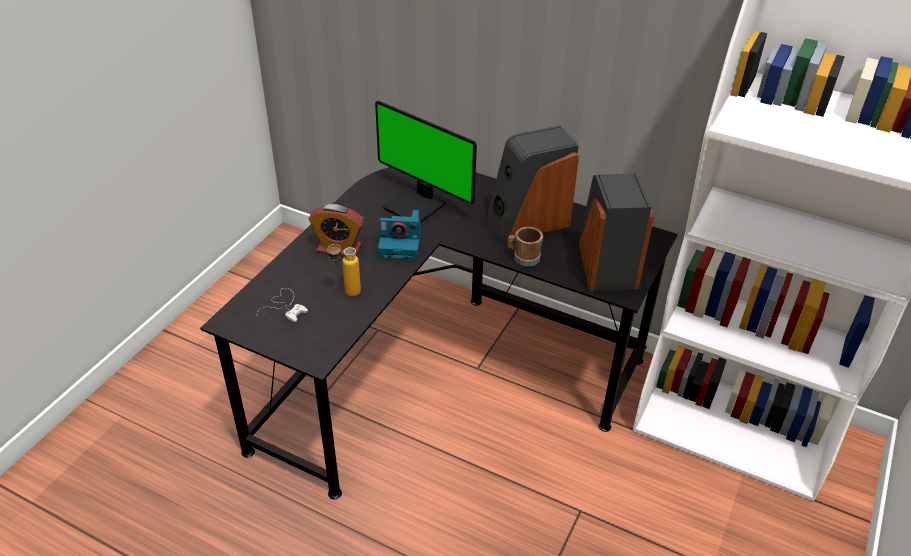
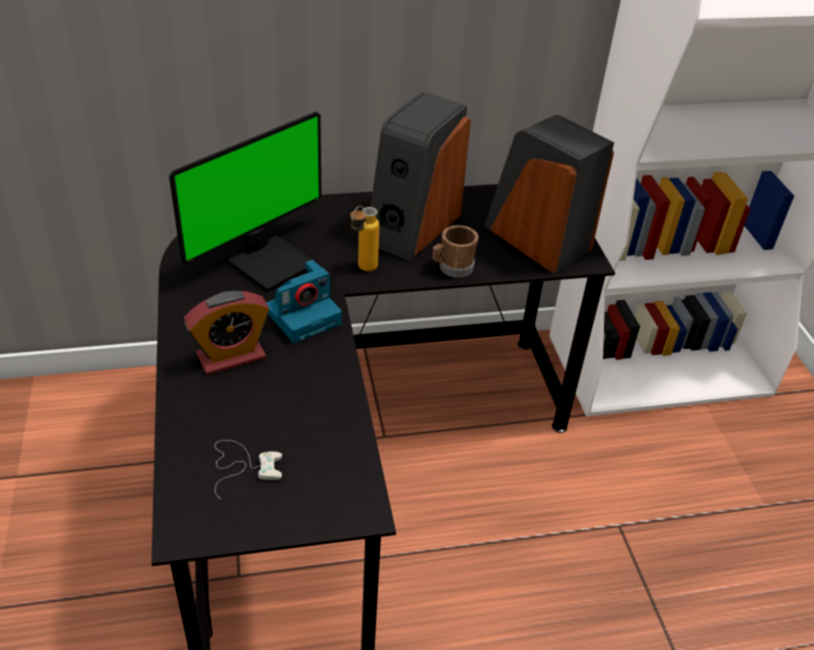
camera: 40 degrees left, 0 degrees up
bottle [327,244,361,296] -> bottle moved to [350,206,380,271]
monitor [375,100,477,222] -> monitor turned 45 degrees counterclockwise [169,111,321,291]

